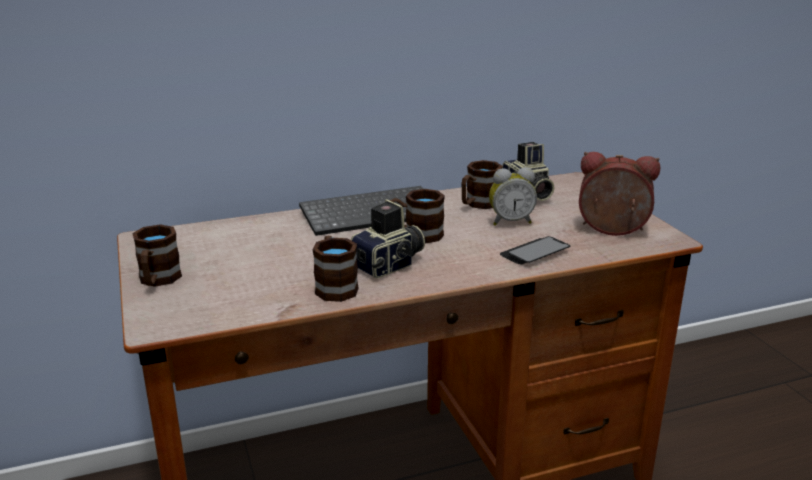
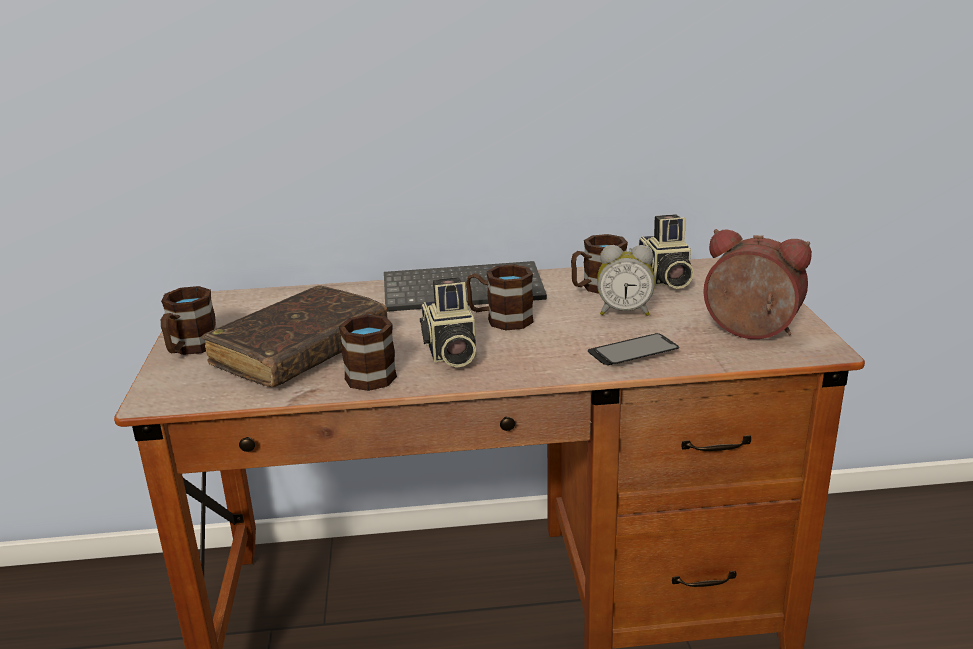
camera: 15 degrees right, 0 degrees up
camera [351,199,425,278] -> camera turned 105 degrees clockwise [420,277,476,368]
none -> brown book [202,285,387,387]

